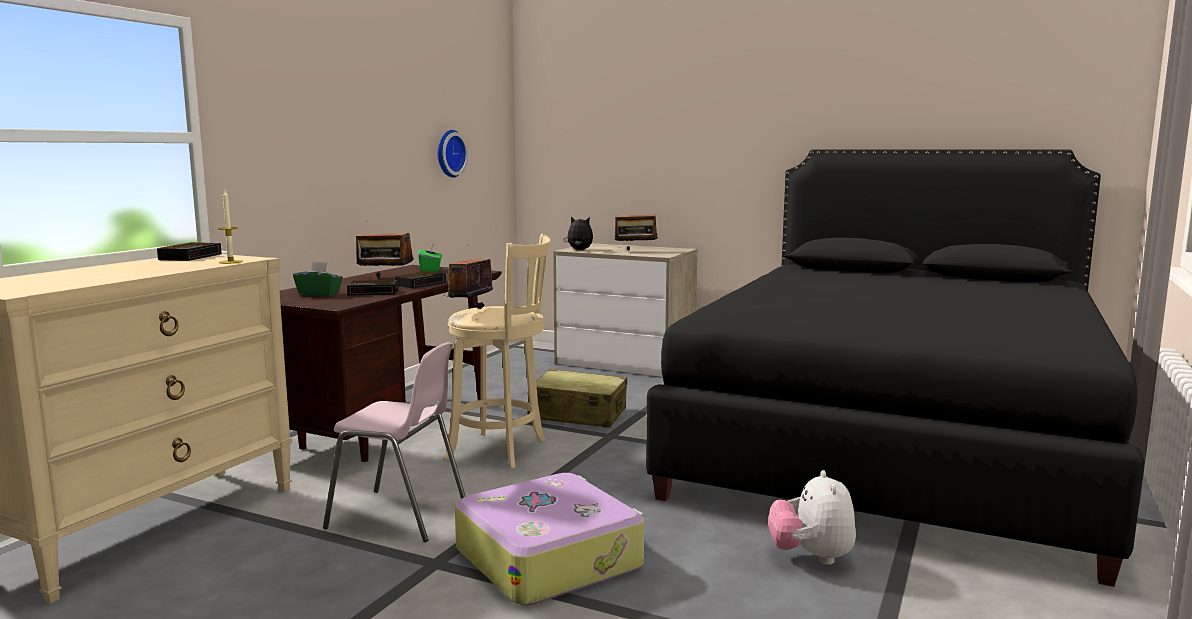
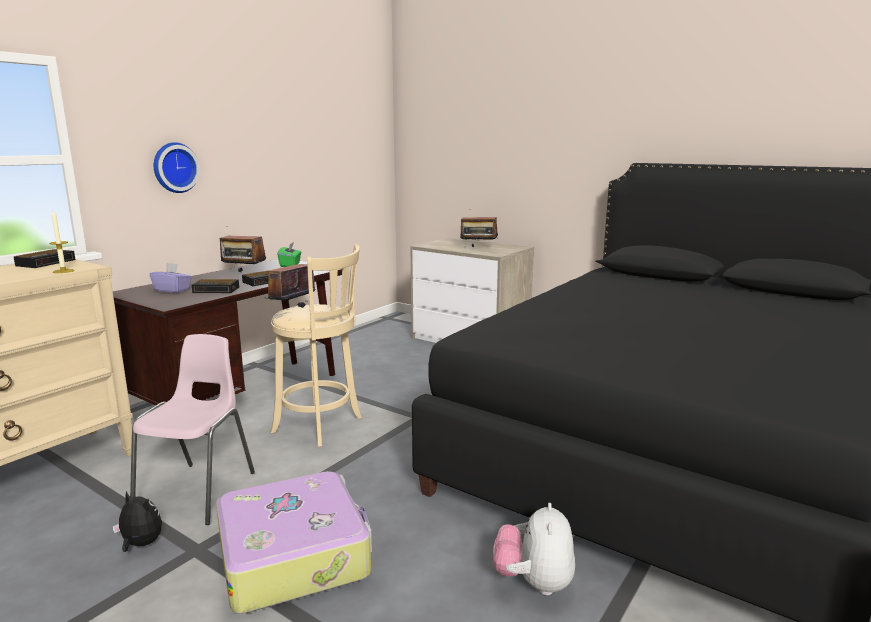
camera: 10 degrees right, 5 degrees up
green tissue box [293,262,343,296] -> purple tissue box [150,263,192,293]
pink chair [323,342,466,542] -> pink chair turned 105 degrees counterclockwise [130,334,255,525]
wall clock [437,130,468,178] -> wall clock moved to [154,142,200,193]
beige suitcase [528,369,627,428] -> none
plush toy [563,217,593,250] -> plush toy moved to [112,491,162,552]

